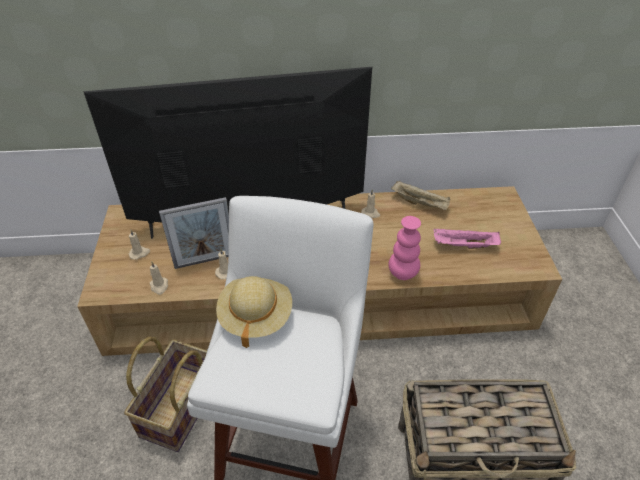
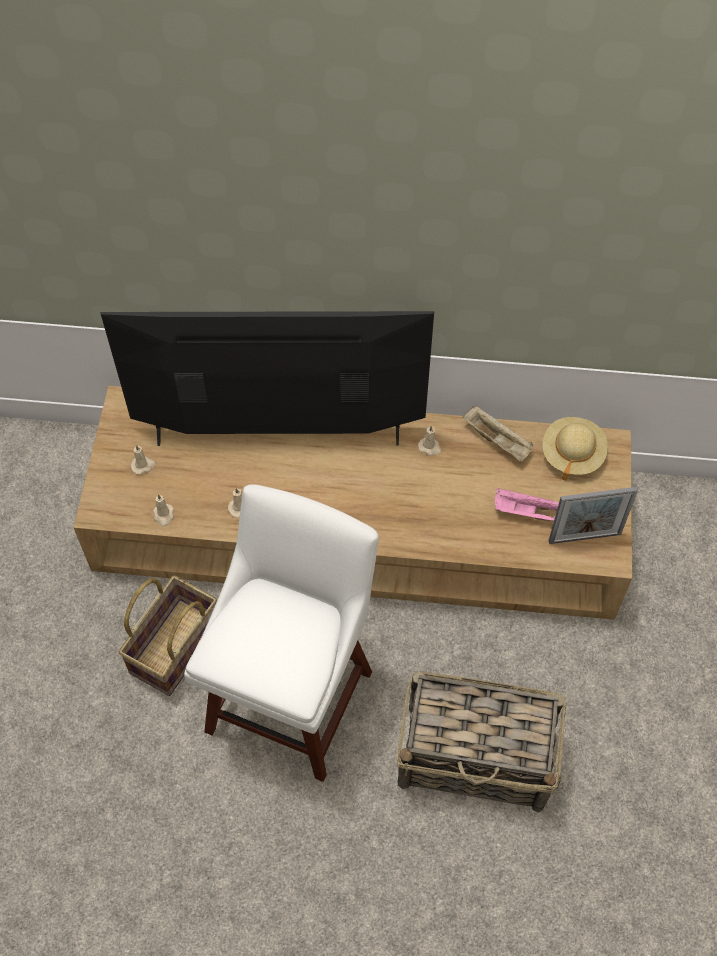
camera: 10 degrees right, 15 degrees up
picture frame [159,197,229,269] -> picture frame moved to [549,487,638,544]
beige hat [216,276,292,348] -> beige hat moved to [543,417,608,481]
pink vase [389,216,421,280] -> none

